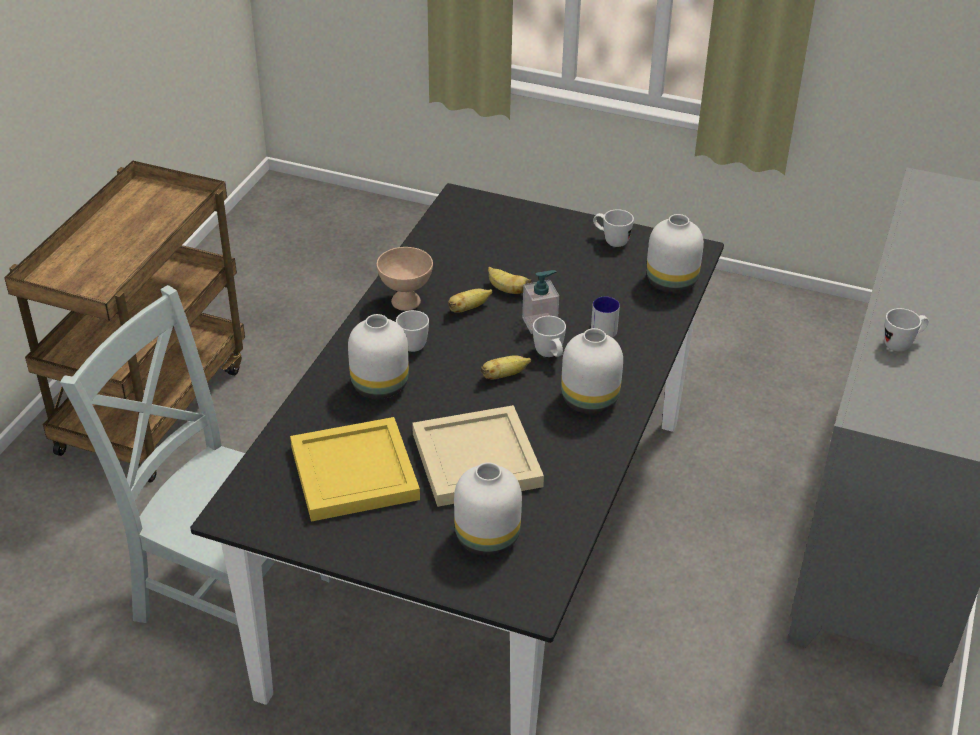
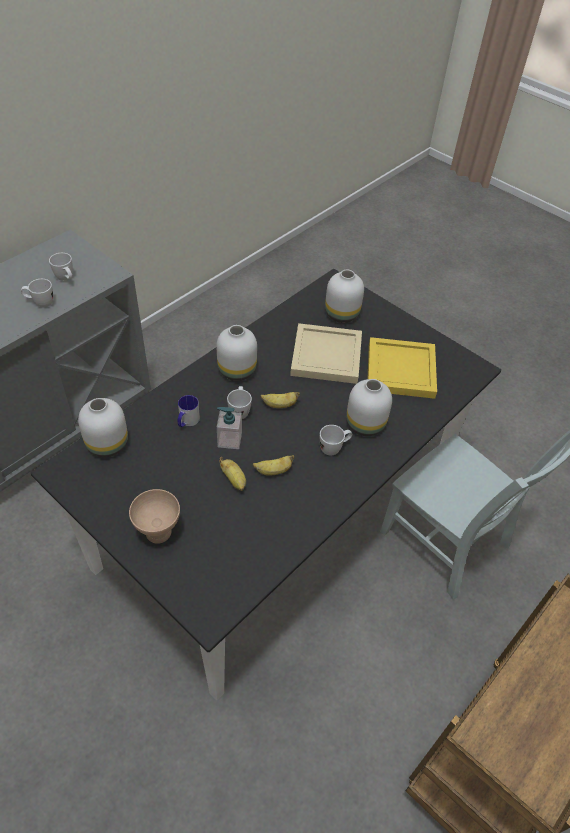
camera: 160 degrees left, 10 degrees up
beige bowl [377,247,433,311] -> beige bowl moved to [129,489,180,544]
white mug [593,209,634,247] -> white mug moved to [49,253,73,281]

